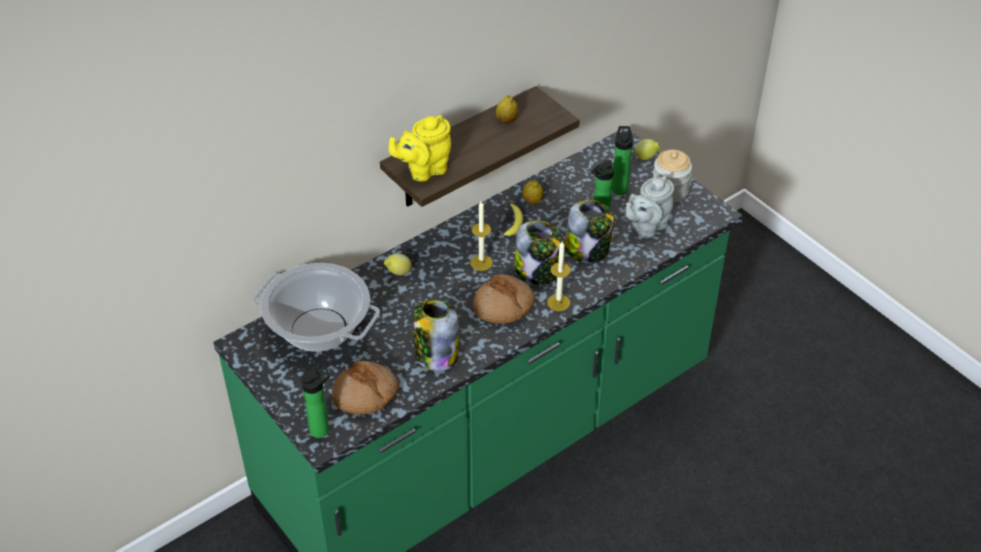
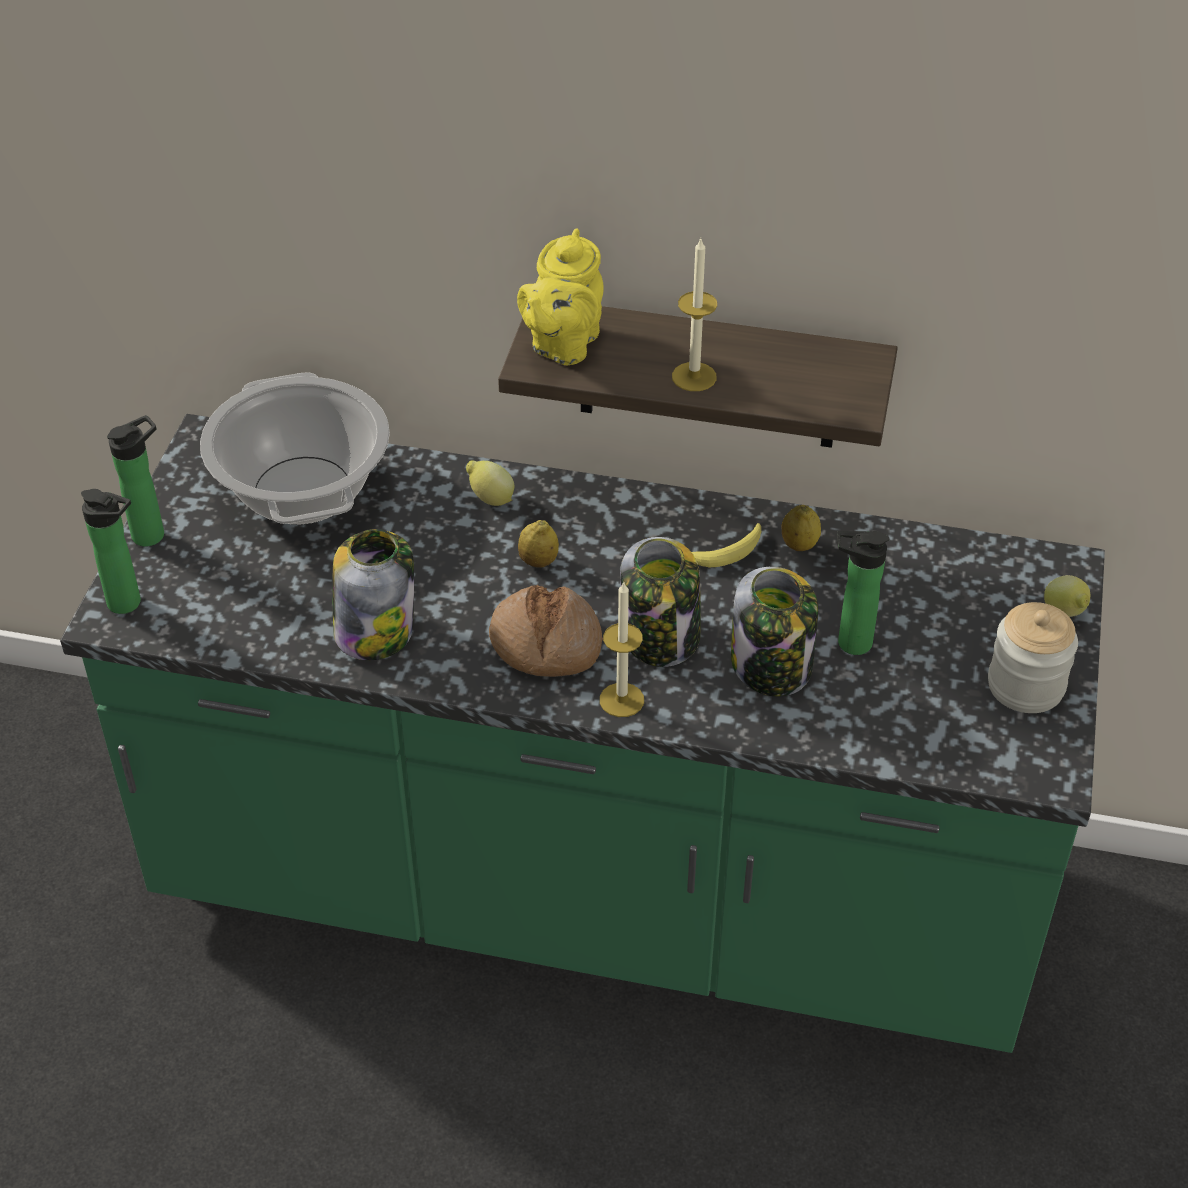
camera: 50 degrees right, 0 degrees up
bread [332,361,399,414] -> none
yellow teapot [389,115,451,181] -> yellow teapot turned 90 degrees counterclockwise [517,229,604,365]
candle [470,201,493,271] -> candle moved to [672,239,717,391]
lemon [496,95,518,124] -> lemon moved to [518,520,559,568]
bottle [611,126,633,195] -> bottle moved to [107,415,164,547]
grey teapot [626,176,674,238] -> none

